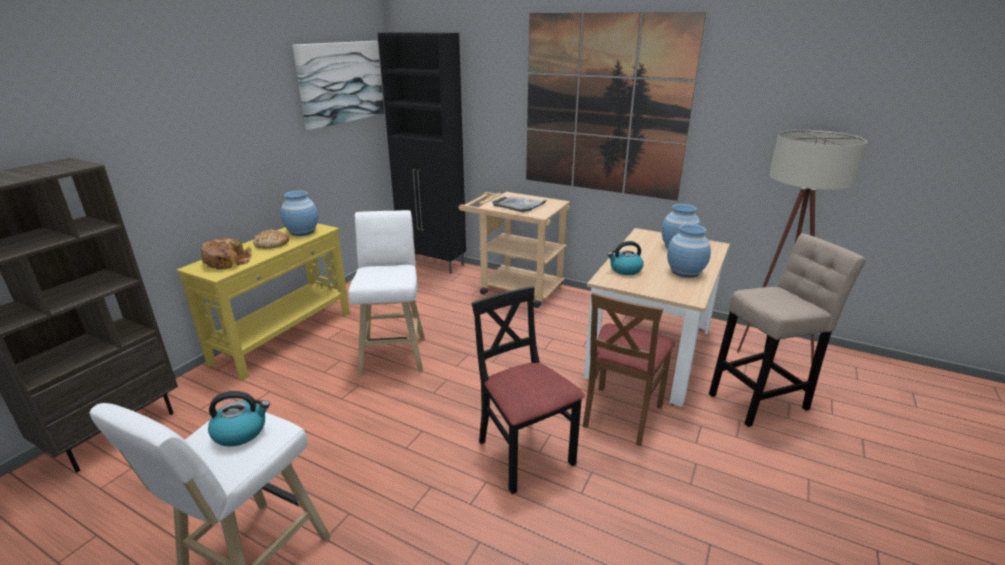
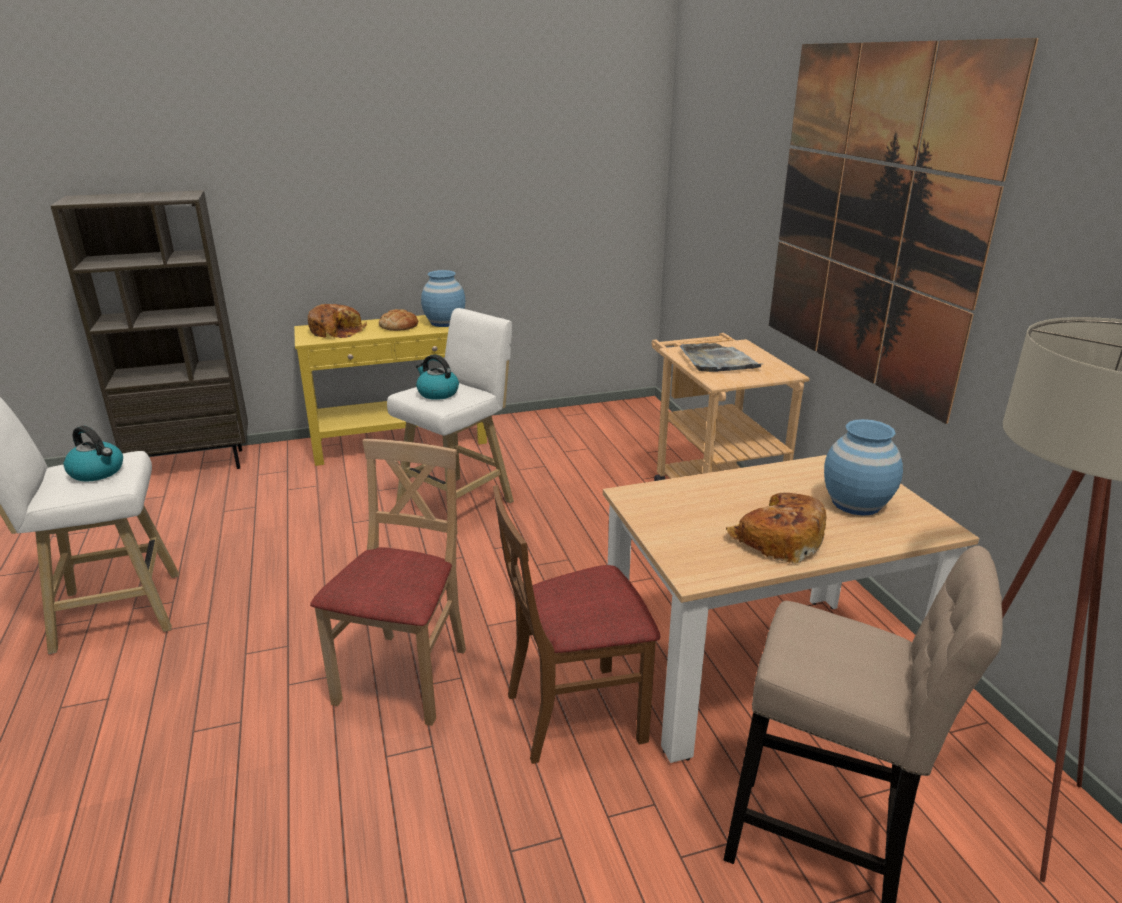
camera: 45 degrees right, 0 degrees up
picture [292,41,384,130] -> none
black cabinet [378,32,466,274] -> none
black chair [472,286,585,494] -> beige chair [310,439,466,726]
kettle [607,241,643,275] -> kettle moved to [416,355,459,400]
blue vase [667,224,711,278] -> bread [726,493,827,564]

